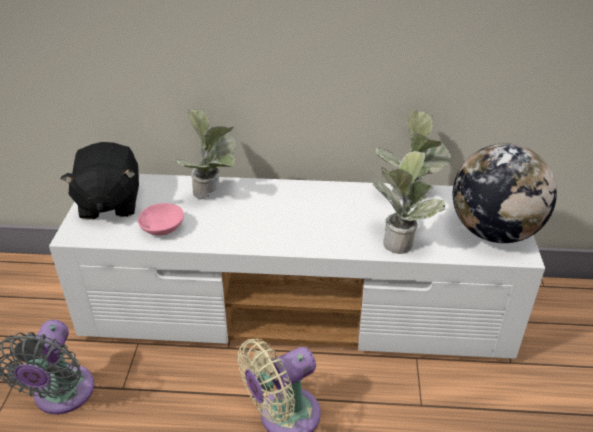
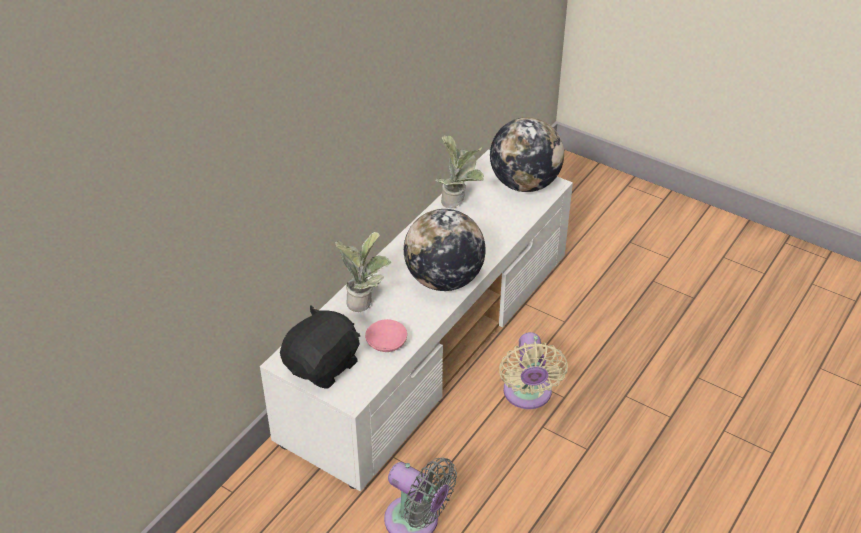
camera: 60 degrees left, 5 degrees up
black plush toy [61,142,139,220] -> black plush toy turned 75 degrees counterclockwise [280,306,360,389]
potted plant [372,151,446,254] -> none
none -> globe [404,209,486,291]

